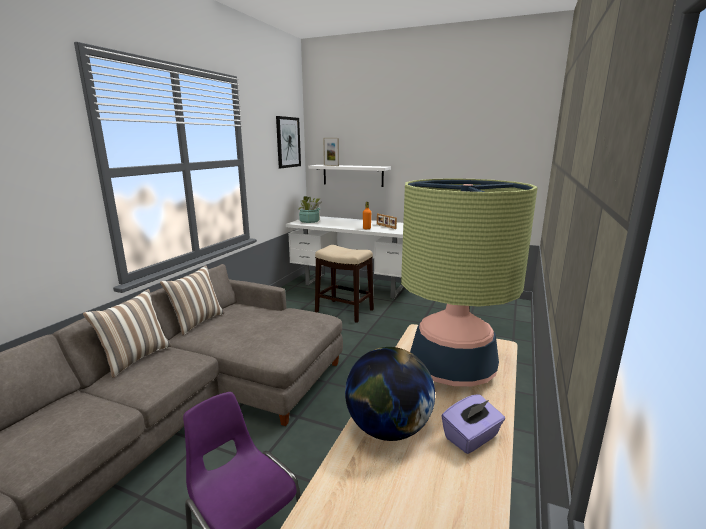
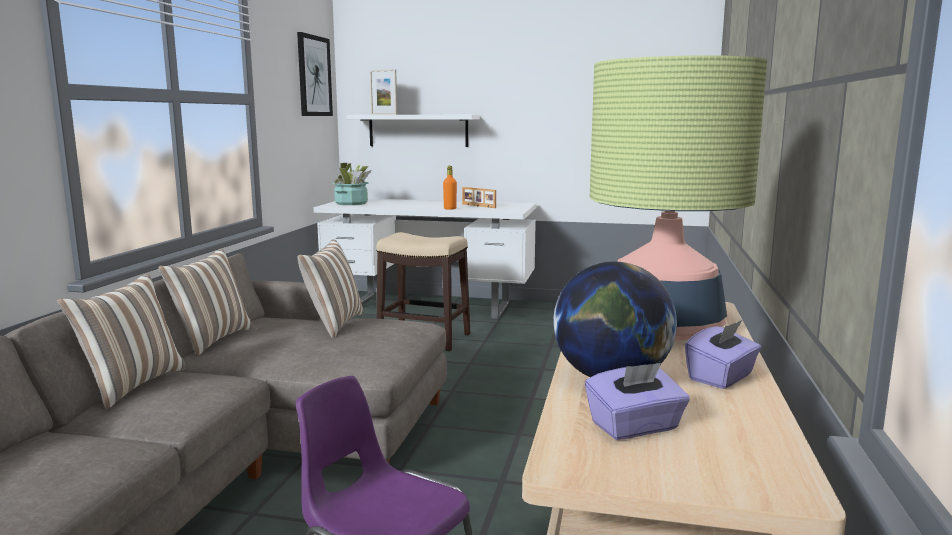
camera: 10 degrees left, 5 degrees down
none -> pillow [297,239,363,338]
none -> purple tissue box [585,363,690,440]

